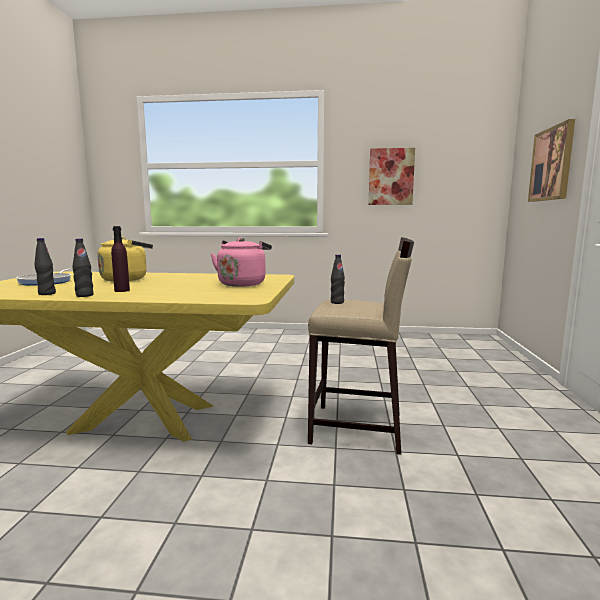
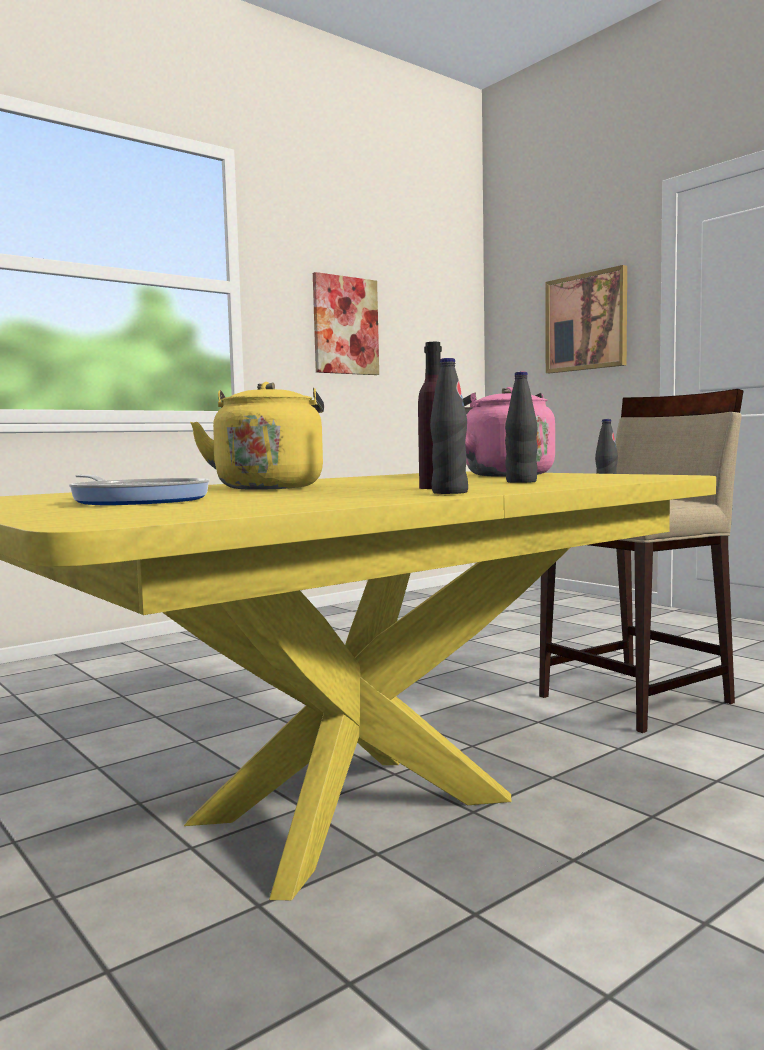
camera: 45 degrees left, 5 degrees down
black bottle [34,238,56,295] -> black bottle moved to [505,372,538,483]

